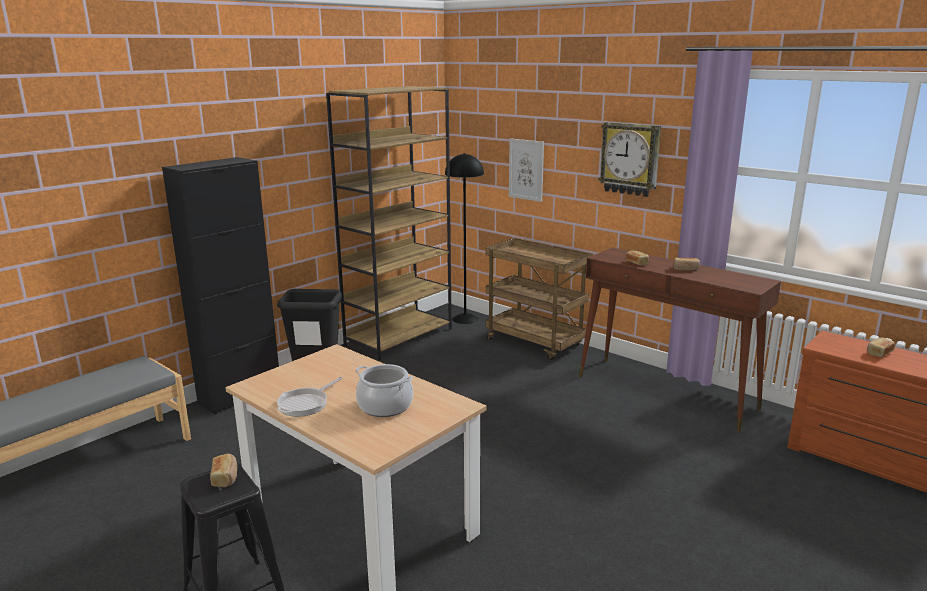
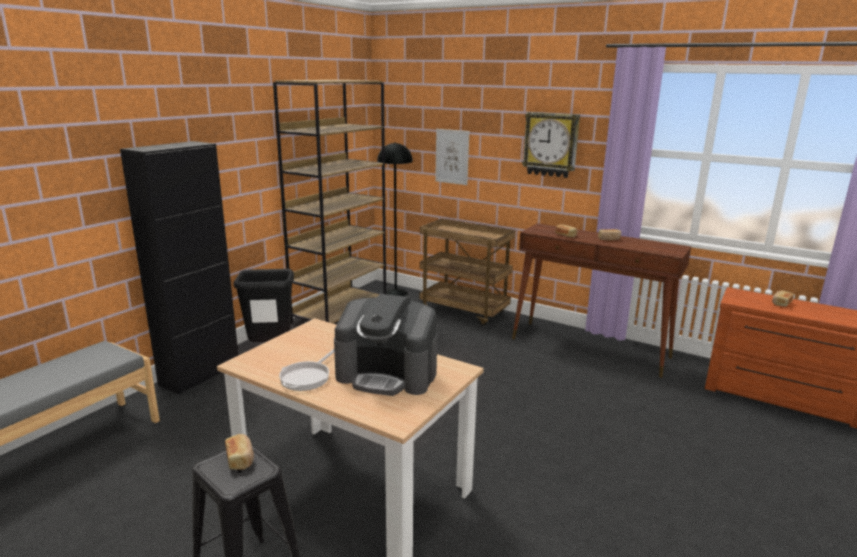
camera: 10 degrees left, 0 degrees up
cooking pot [355,364,413,417] -> coffee machine [334,294,437,396]

